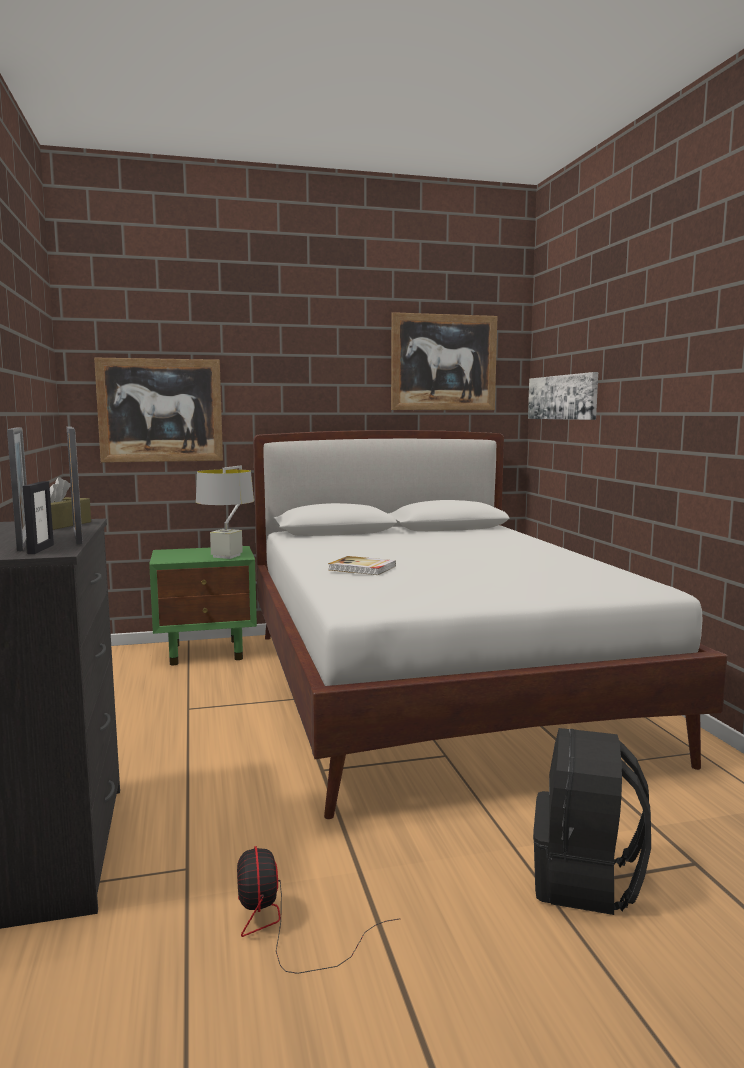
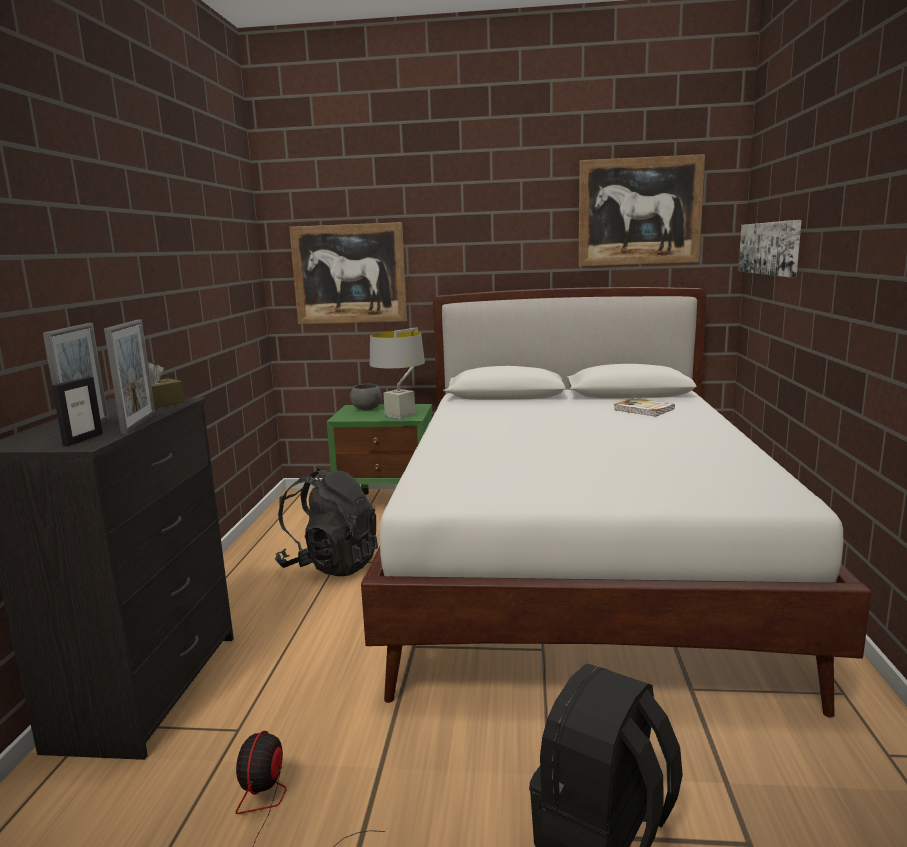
camera: 20 degrees right, 5 degrees up
book [328,556,396,575] -> book moved to [614,398,675,417]
none -> black backpack [275,468,378,576]
none -> grey bowl [350,384,382,410]

